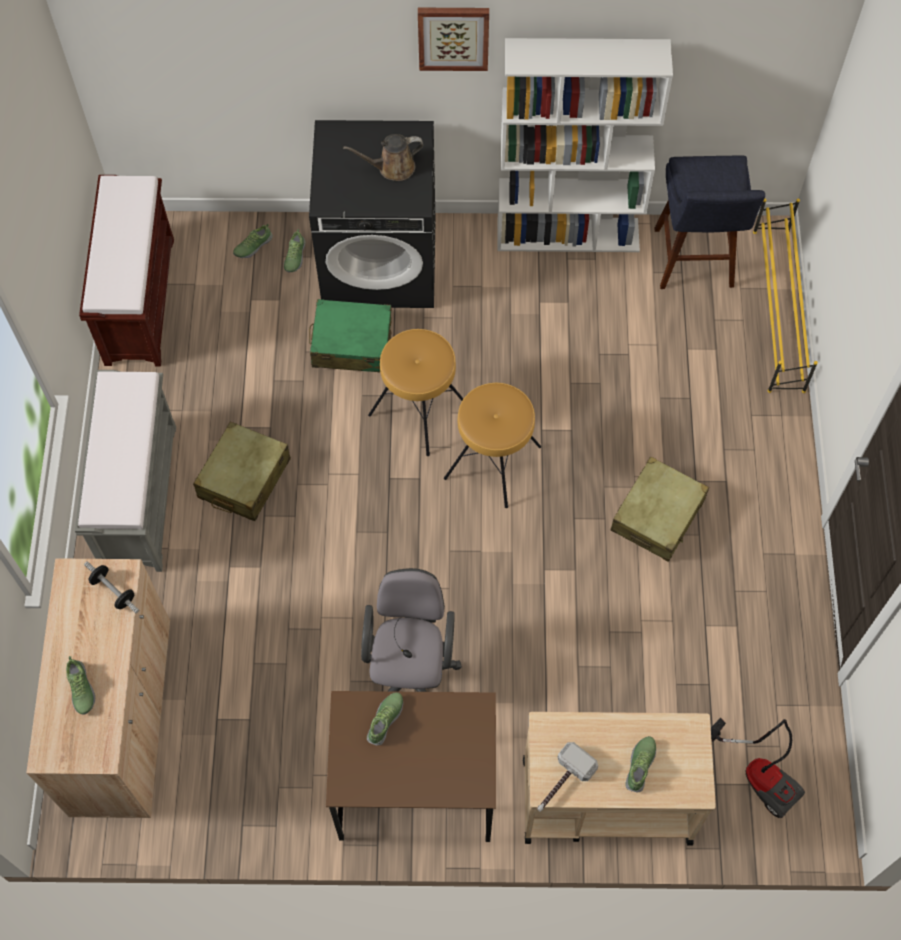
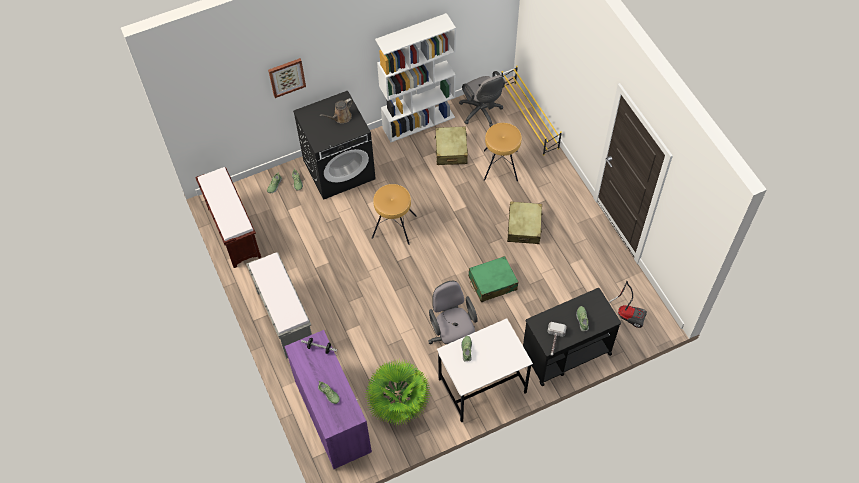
camera: 25 degrees left, 5 degrees down
beige cabinet [26,558,170,818] -> purple cabinet [284,330,372,469]
beige suitcase [193,422,291,521] -> beige suitcase moved to [434,126,468,165]
green suitcase [309,299,391,372] -> green suitcase moved to [468,256,518,302]
brown desk [326,691,496,842] -> white desk [437,318,533,423]
picture [418,8,489,71] -> picture moved to [268,58,306,98]
brown stool [444,383,541,508] -> brown stool moved to [484,123,522,181]
beige cart [523,712,716,846] -> black cart [523,288,621,386]
blue stool [654,155,765,289] -> grey office chair [459,71,505,127]
none -> potted plant [365,360,430,426]

